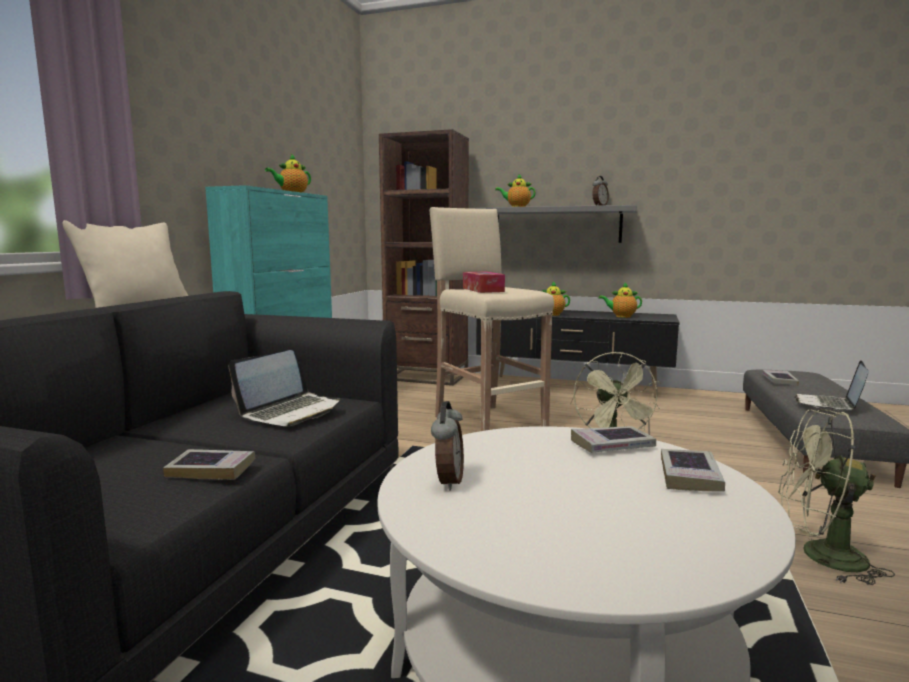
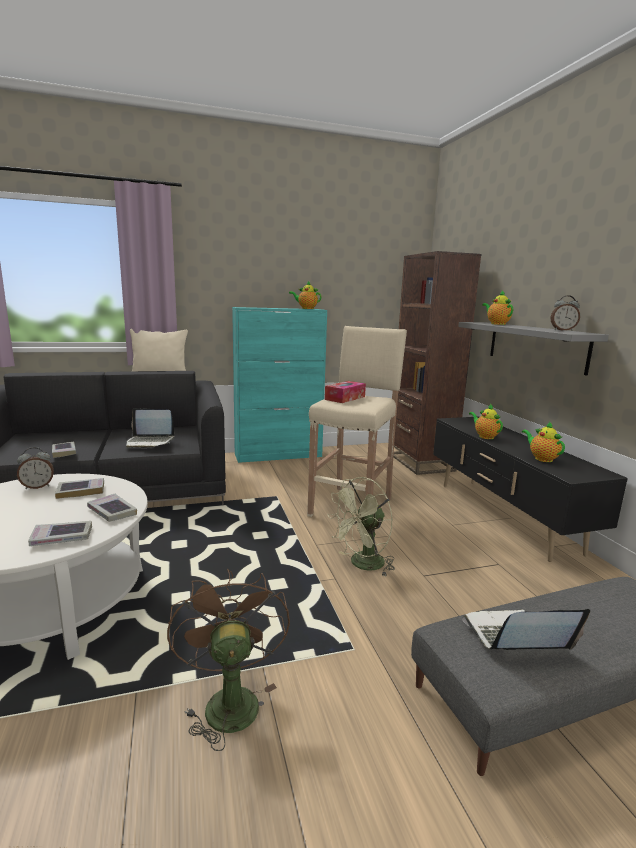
camera: 55 degrees right, 5 degrees up
book [762,370,799,386] -> book moved to [55,478,104,499]
green fan [778,409,895,585] -> brown fan [167,569,290,751]

